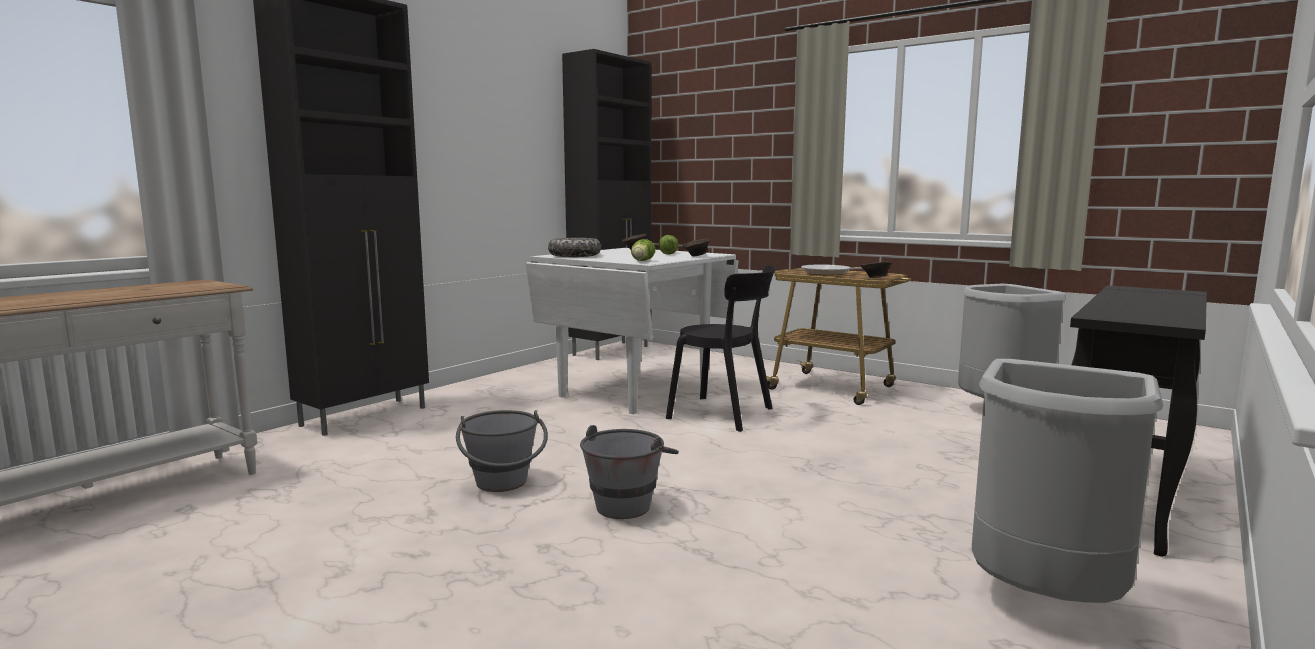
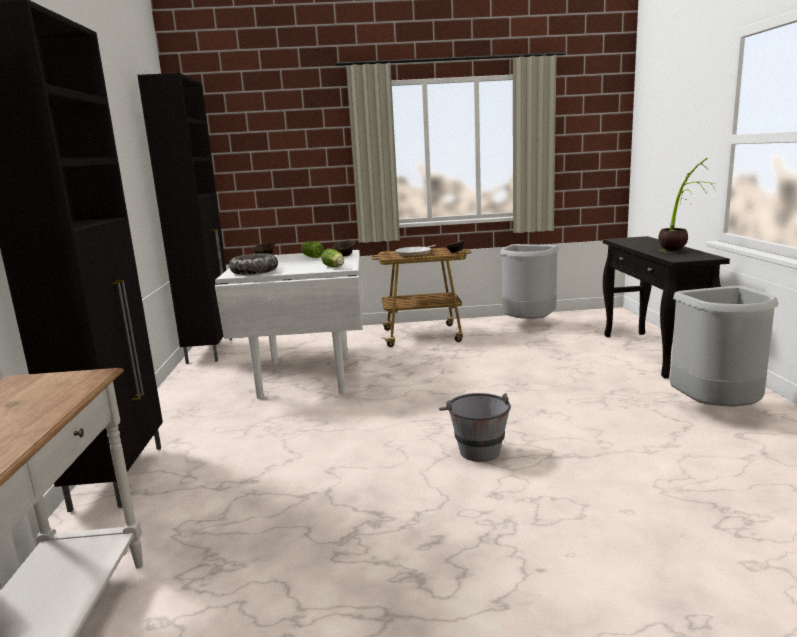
camera: 40 degrees left, 5 degrees up
grey bucket [456,410,548,492] -> none
black chair [666,265,776,432] -> none
none -> potted plant [658,158,716,253]

